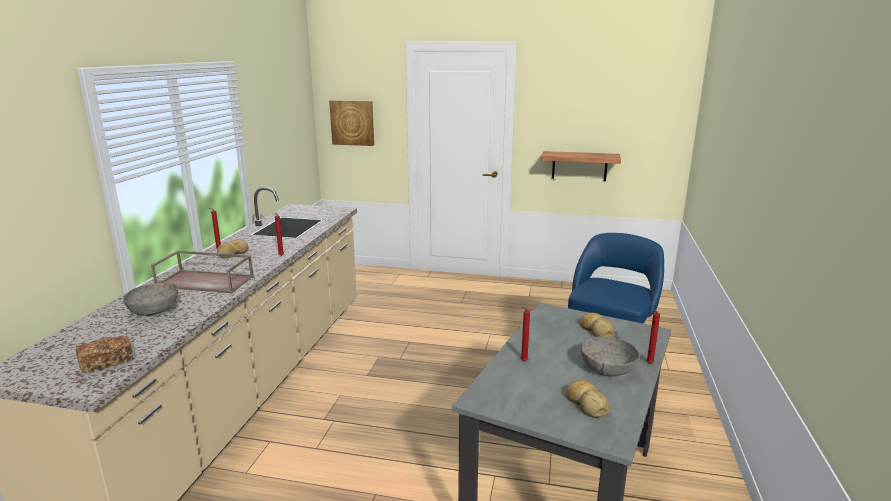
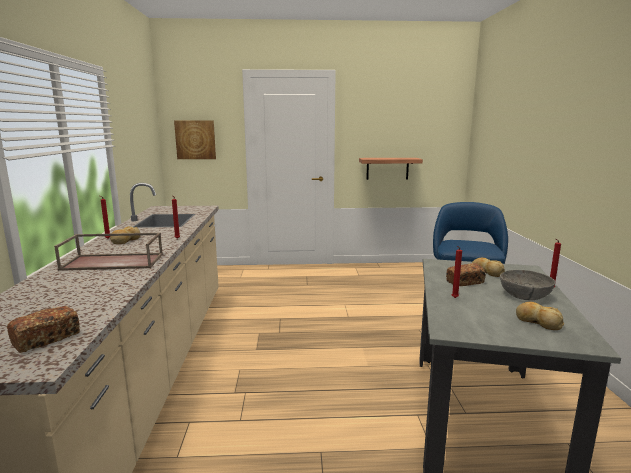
camera: 15 degrees left, 5 degrees down
grey bowl [123,283,178,316] -> none
none -> bread [446,263,486,286]

